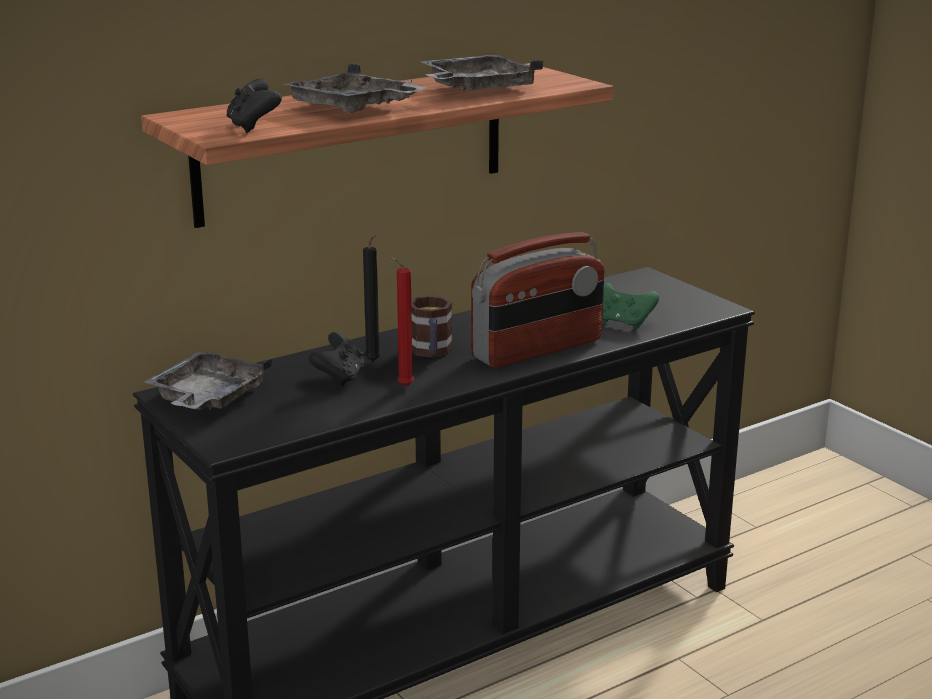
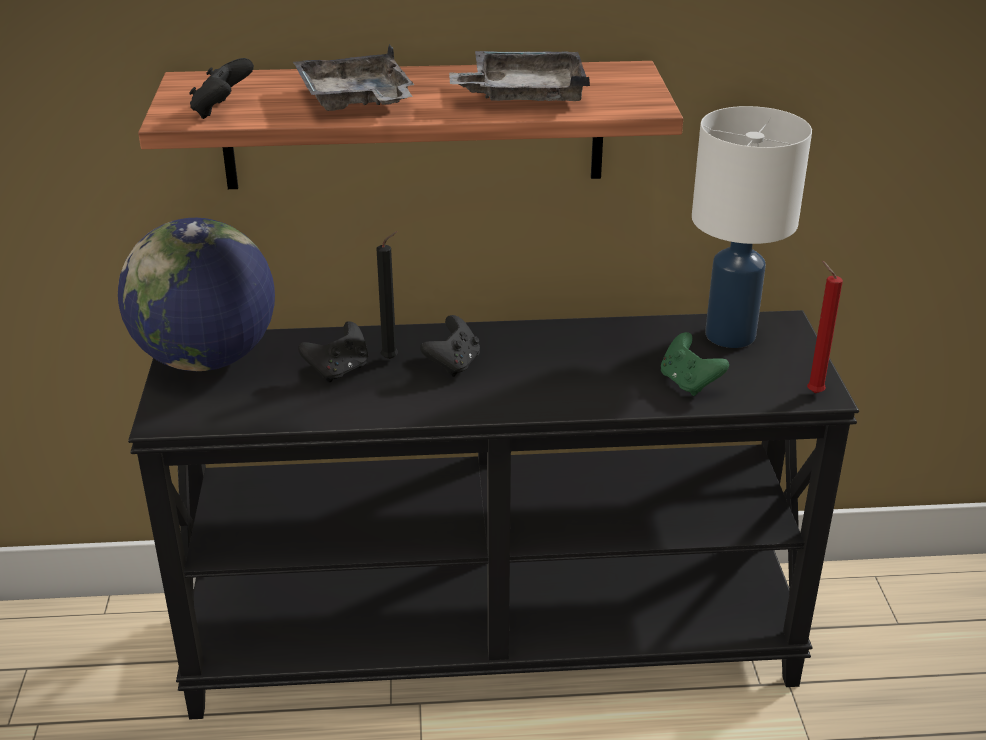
camera: 30 degrees right, 10 degrees up
grey tray [144,351,272,410] -> globe [118,218,275,371]
red candle [389,256,414,387] -> red candle moved to [807,261,843,393]
mug [411,295,453,358] -> black game controller [420,315,480,377]
radio [471,232,605,368] -> none
none -> white table lamp [692,106,812,348]

